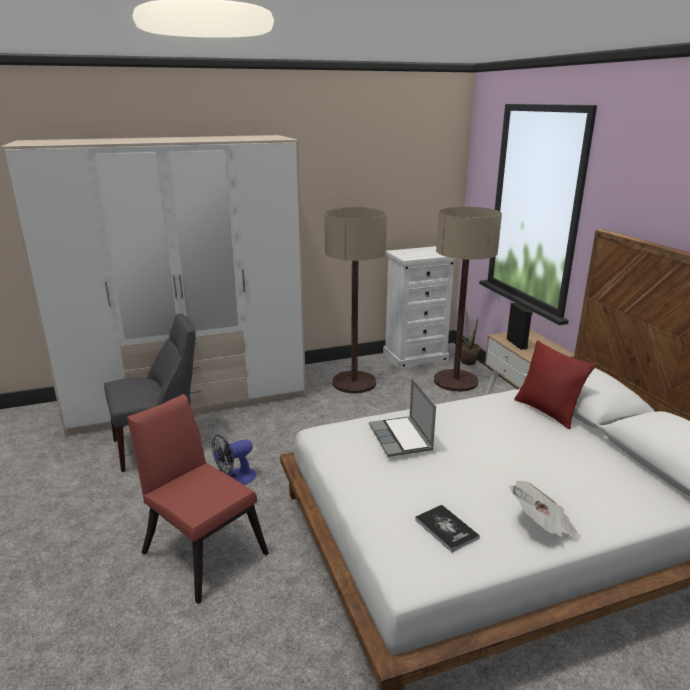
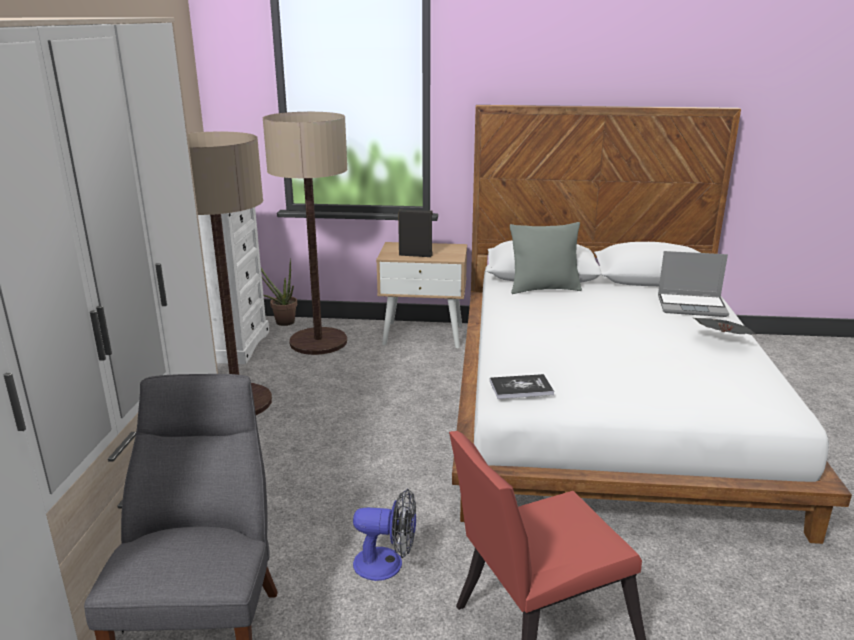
camera: 65 degrees left, 0 degrees up
fan [212,435,256,485] -> fan turned 75 degrees counterclockwise [353,489,416,581]
laptop [369,378,436,457] -> laptop moved to [658,251,729,317]
book [415,505,480,553] -> book moved to [490,374,554,399]
red pillow [514,340,596,429] -> grey pillow [510,222,582,294]

